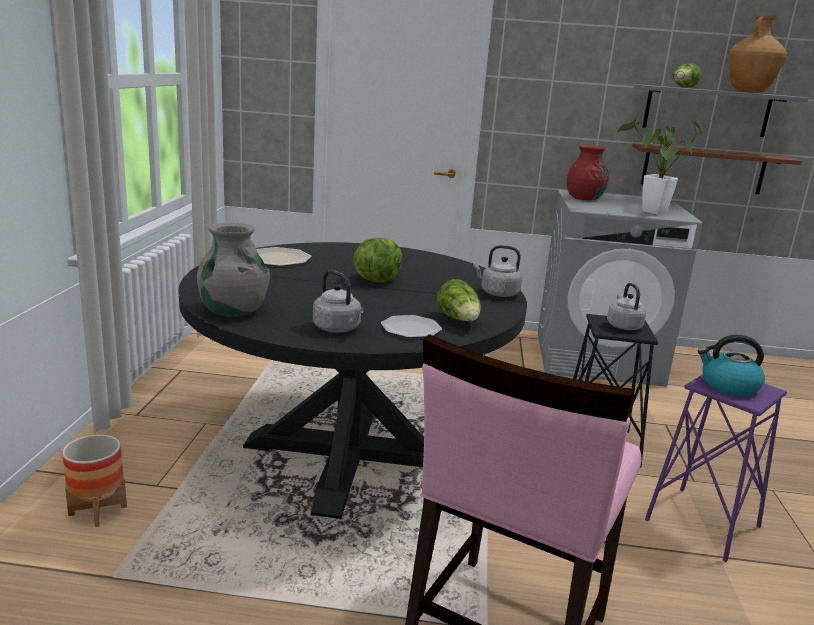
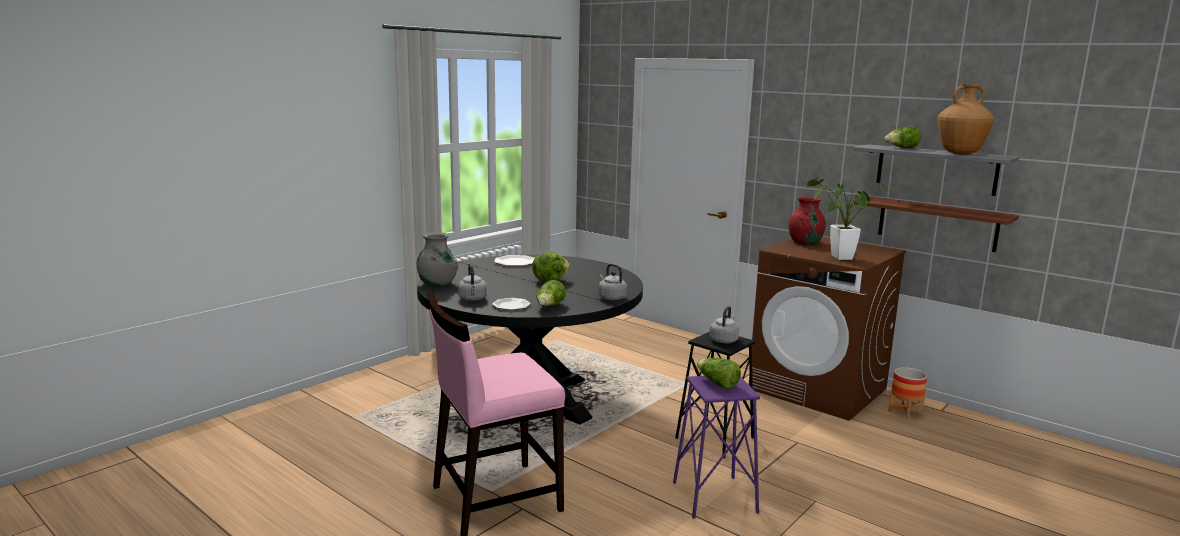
camera: 35 degrees right, 5 degrees down
planter [62,435,127,527] -> planter moved to [888,367,927,420]
grey washing machine [538,190,703,387] -> brown washing machine [749,237,906,421]
kettle [698,335,765,396] -> lettuce [697,358,741,389]

